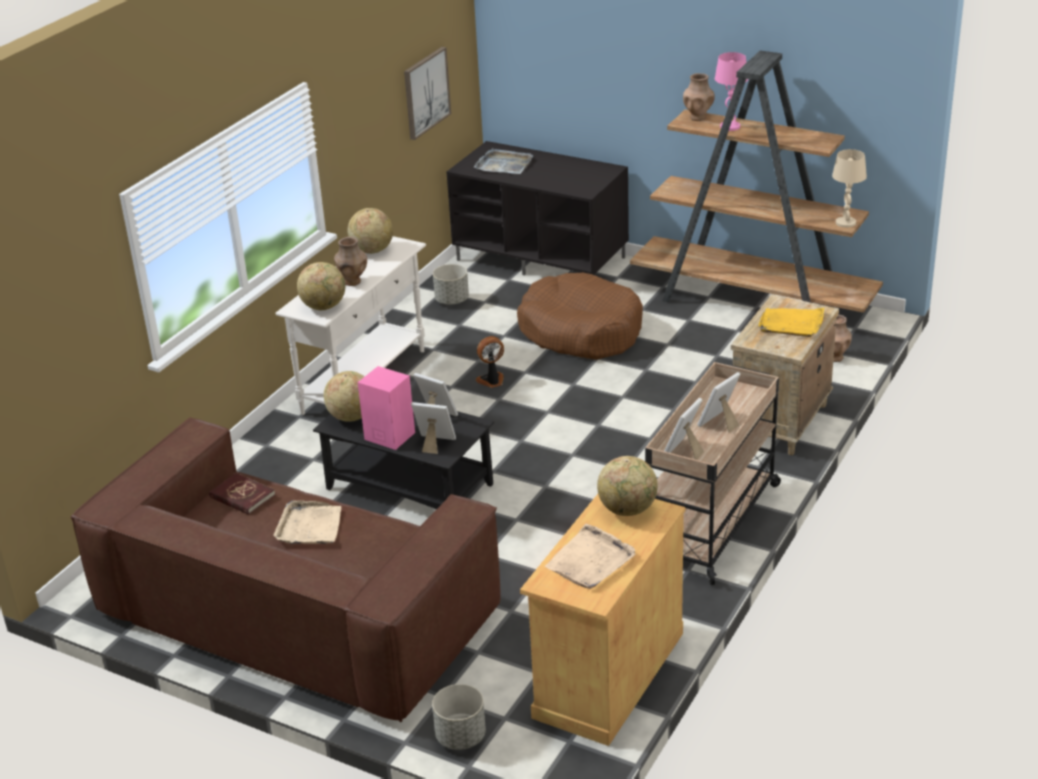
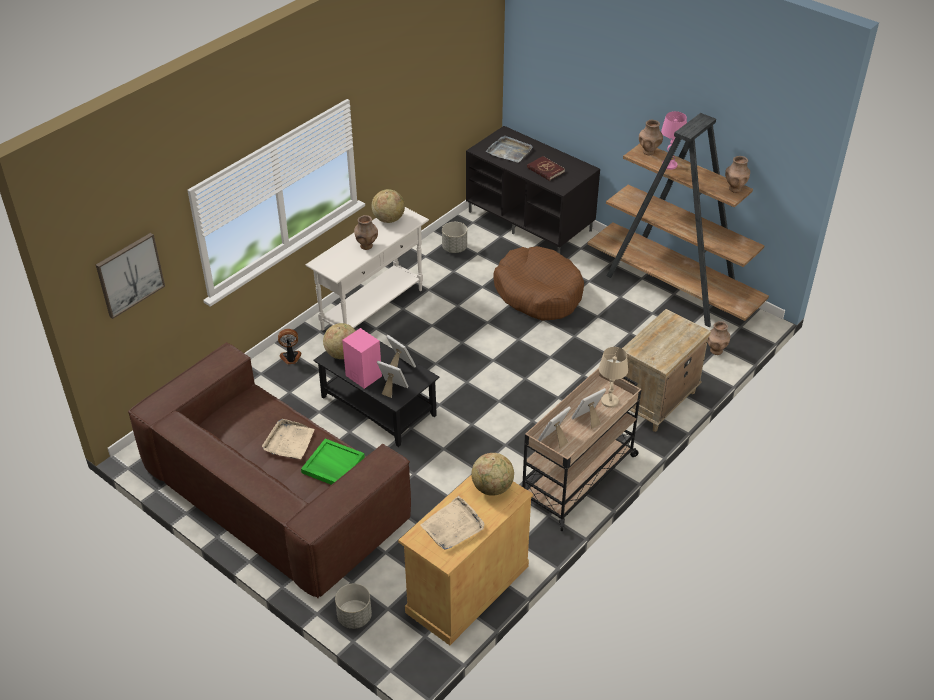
camera: 10 degrees right, 10 degrees up
red book [209,473,275,515] -> red book moved to [527,156,565,181]
globe [297,262,346,310] -> none
picture [404,47,451,140] -> picture moved to [96,233,165,319]
fan [476,336,504,388] -> fan moved to [278,329,302,364]
yellow tray [758,308,824,337] -> none
beige table lamp [832,149,867,228] -> beige table lamp moved to [599,347,628,408]
none -> green tray [301,439,365,485]
none -> brown vase [725,156,750,193]

